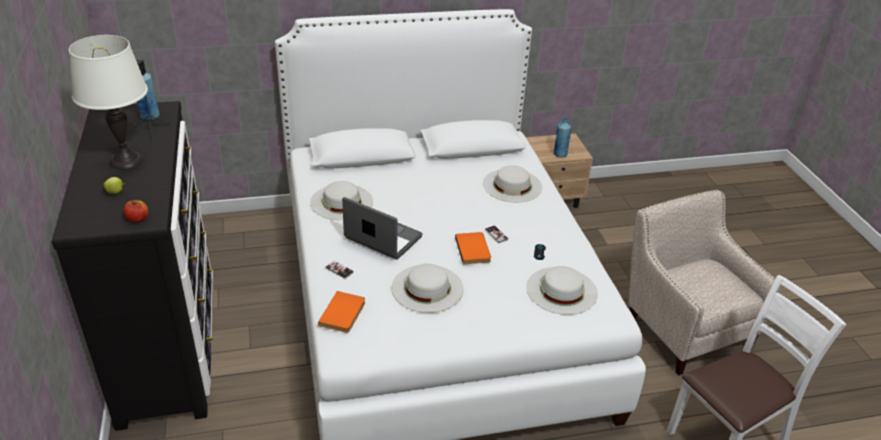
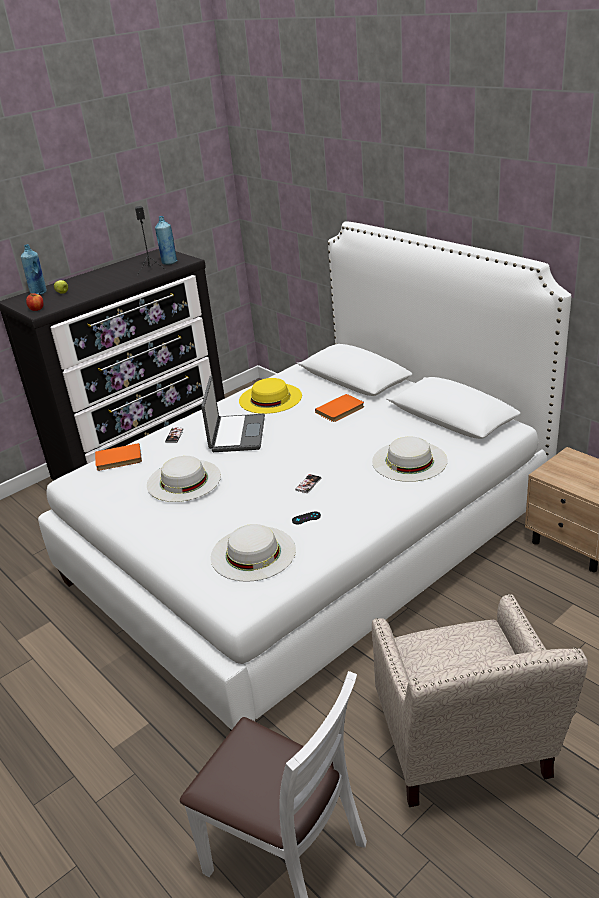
camera: 65 degrees right, 5 degrees down
white table lamp [69,35,148,170] -> none
white hat [310,181,373,220] -> yellow hat [239,378,302,414]
orange book [455,232,491,264] -> orange book moved to [315,394,364,422]
blue bottle [554,117,571,158] -> blue bottle moved to [21,244,47,295]
beige armchair [628,189,780,375] -> beige armchair turned 135 degrees clockwise [372,594,588,807]

